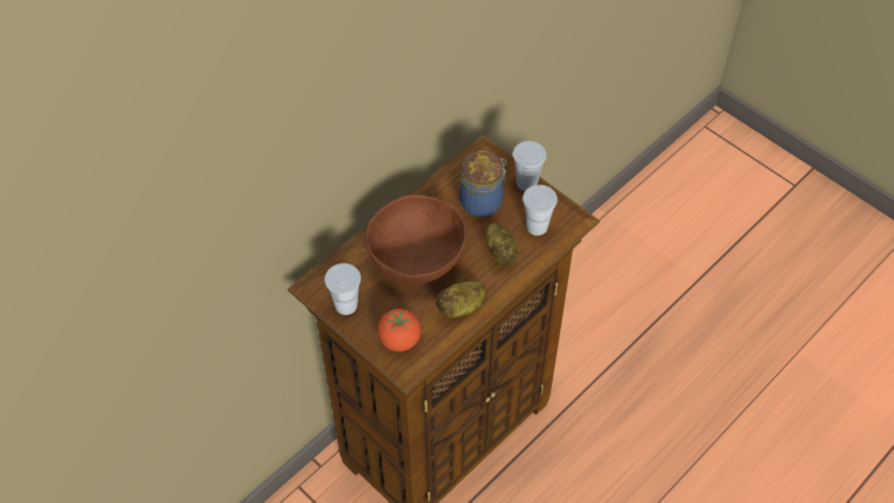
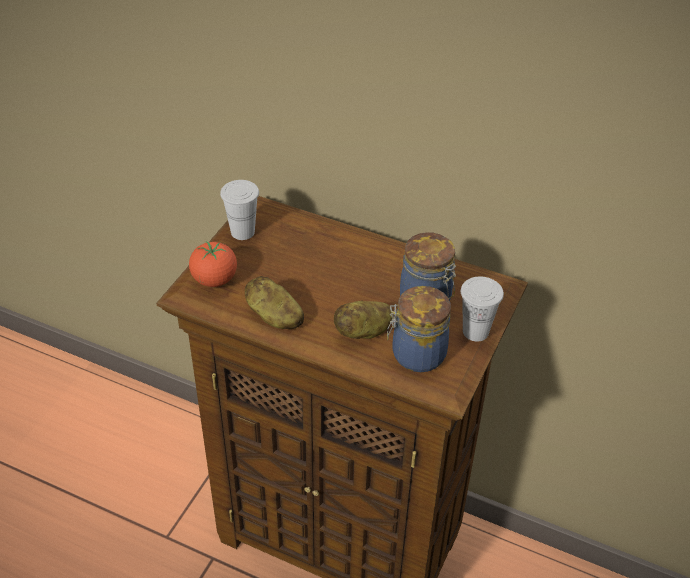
camera: 70 degrees right, 10 degrees down
brown bowl [365,195,466,284] -> none
white cup [523,185,557,235] -> jar [387,286,451,372]

